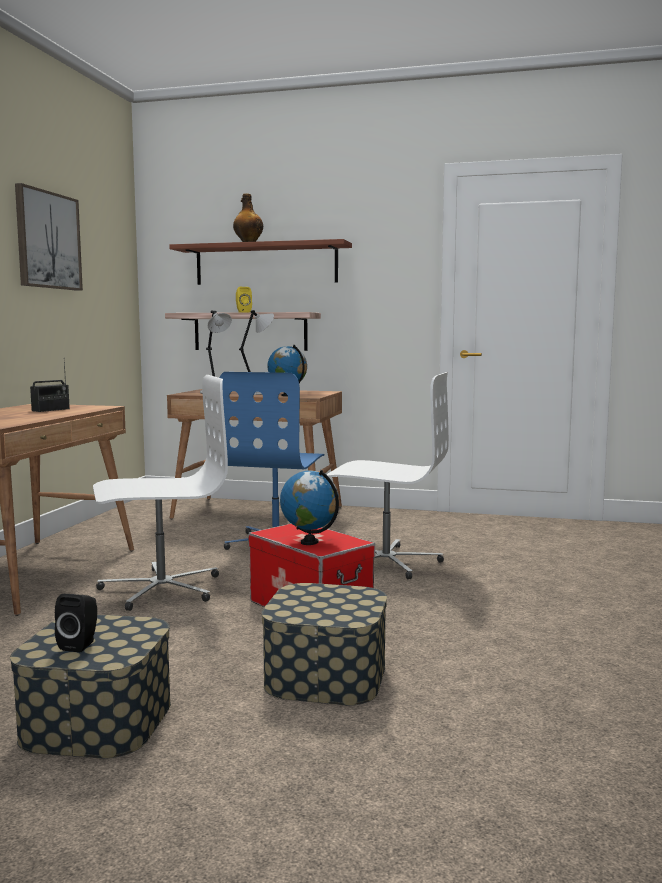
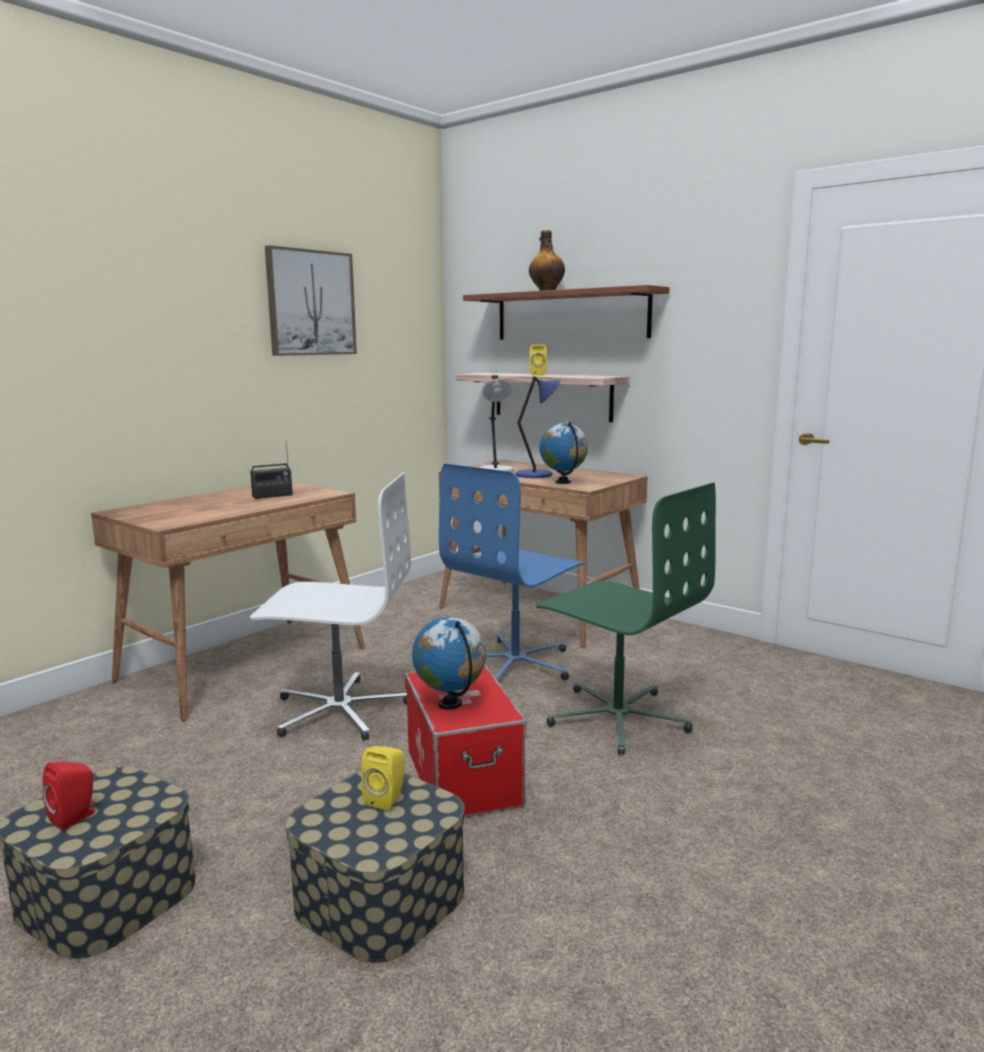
camera: 25 degrees right, 5 degrees up
black speaker [55,594,97,652] -> red speaker [42,761,95,830]
grey table lamp [239,310,274,395] -> blue table lamp [516,376,560,478]
white office chair [326,372,449,579] -> green office chair [536,483,716,755]
none -> yellow speaker [361,746,405,810]

